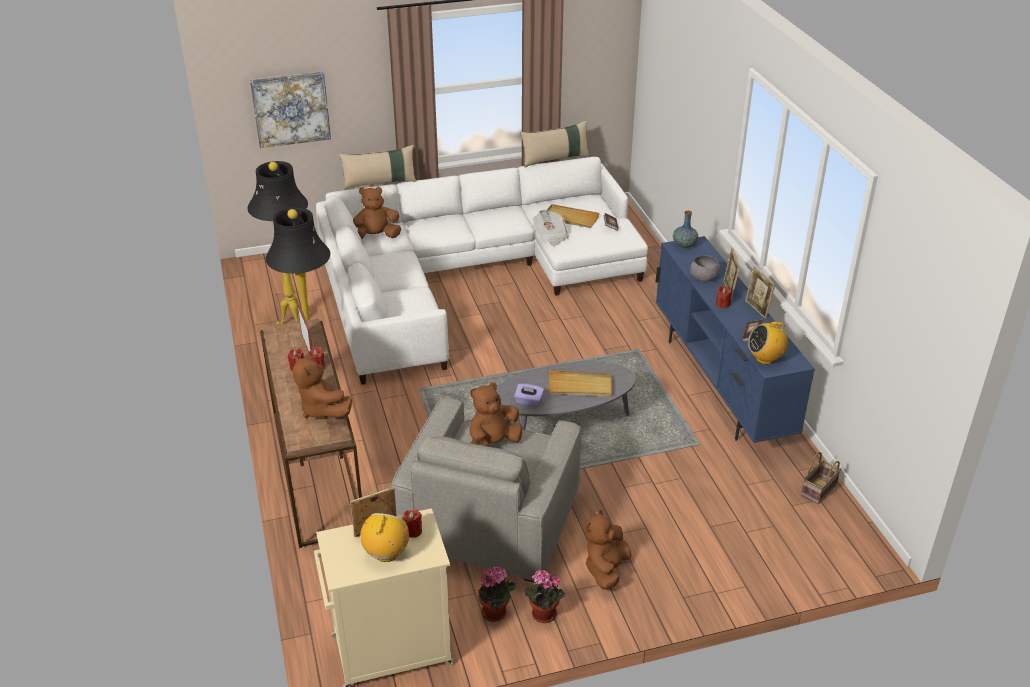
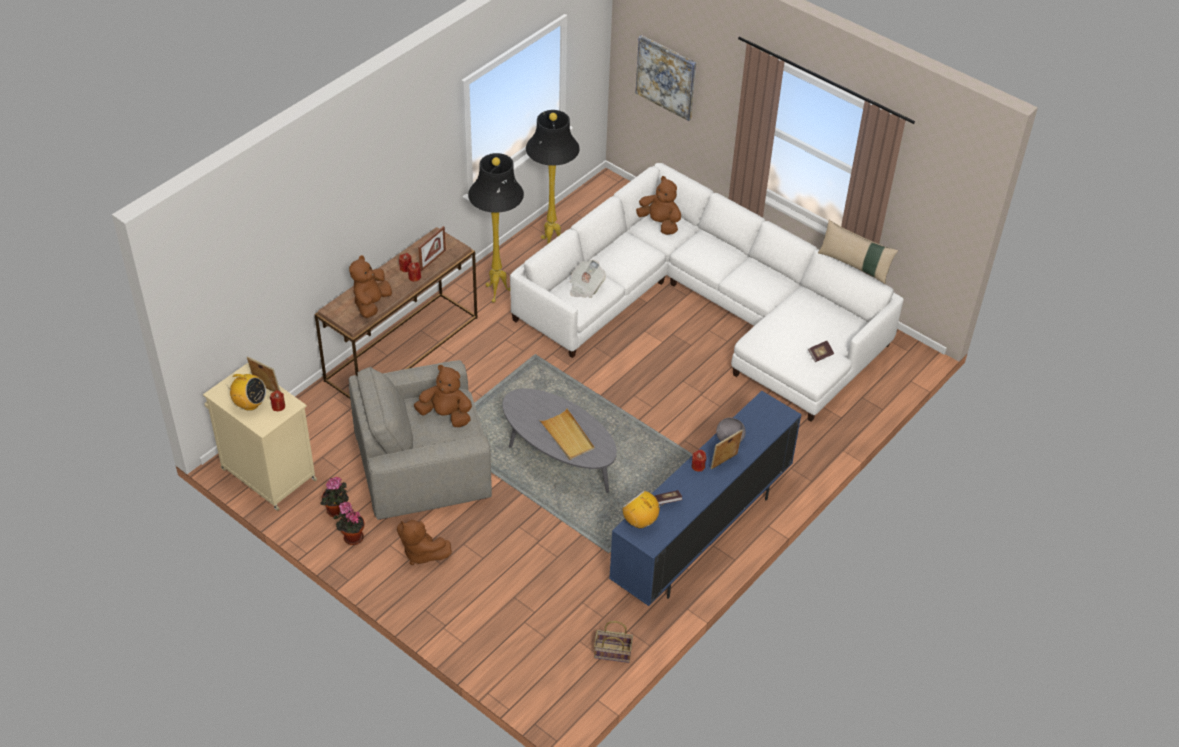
camera: 55 degrees right, 10 degrees up
beige pillow [339,145,416,190] -> none
radio [360,513,409,562] -> radio turned 45 degrees clockwise [228,374,266,411]
purple tissue box [514,383,544,407] -> none
newspaper [533,209,569,246] -> newspaper moved to [570,260,606,298]
beige tray [547,204,600,228] -> none
brown plush toy [585,509,632,590] -> brown plush toy turned 135 degrees counterclockwise [397,520,452,565]
vase [673,211,698,248] -> none
picture frame [745,266,775,319] -> none

